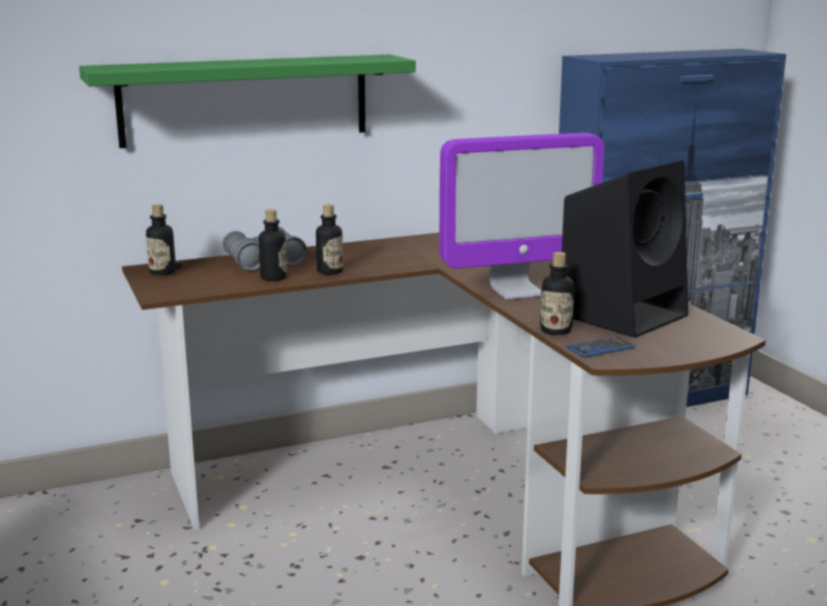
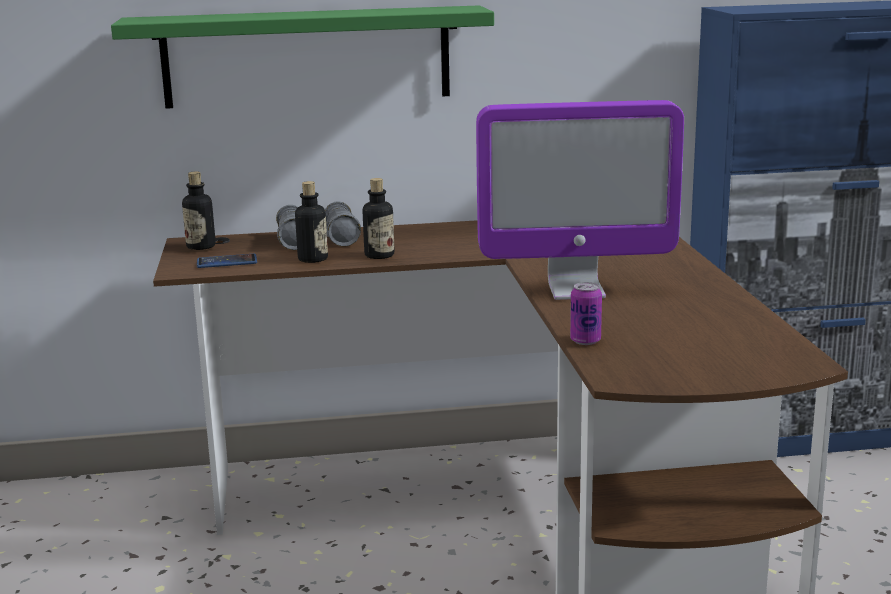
camera: 15 degrees right, 0 degrees up
bottle [540,252,575,335] -> can [570,282,602,345]
black speaker [562,161,688,338] -> none
phone [566,336,635,358] -> phone moved to [197,254,257,268]

